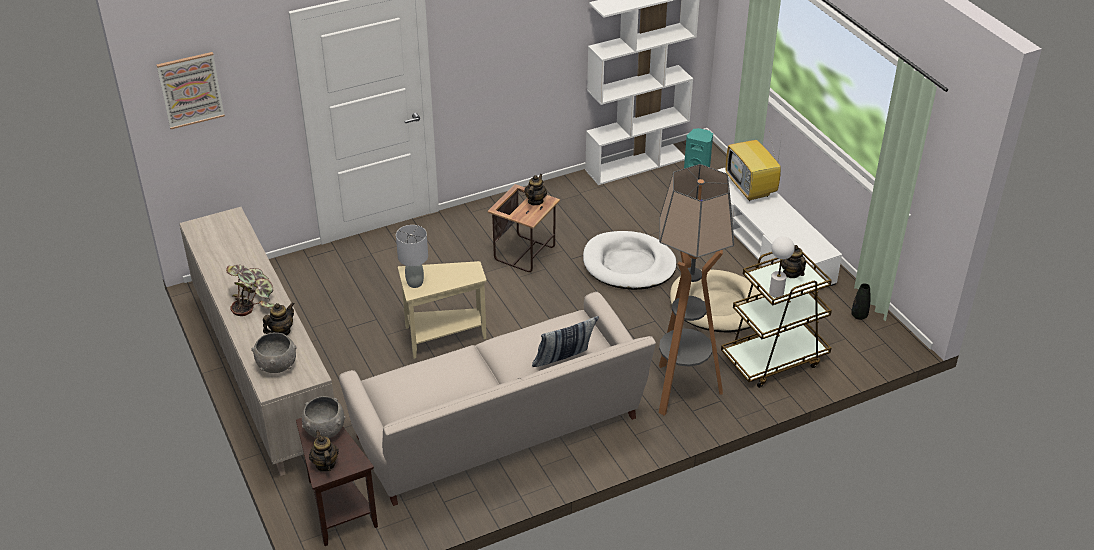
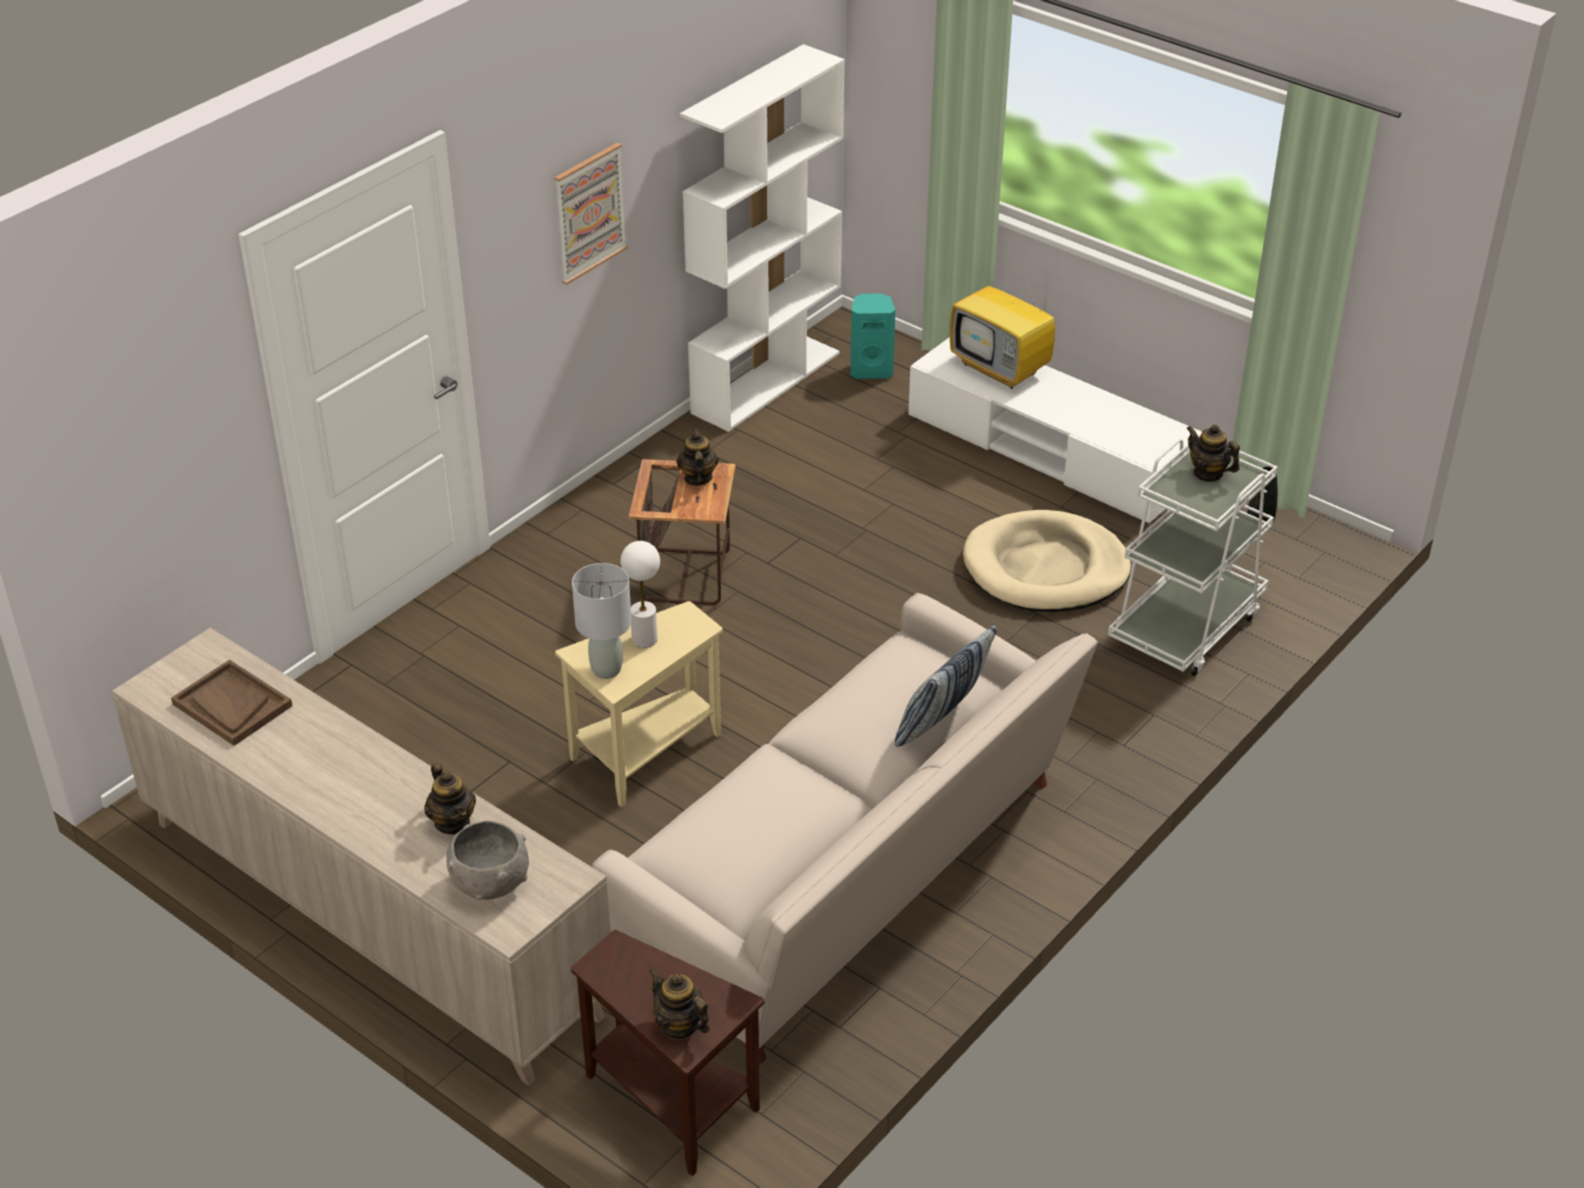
camera: 25 degrees left, 0 degrees up
picture [157,52,225,129] -> picture moved to [554,143,627,285]
potted plant [226,265,275,316] -> none
teapot [263,302,294,336] -> teapot turned 135 degrees clockwise [424,762,476,835]
grey bowl [302,396,345,438] -> none
white dog bed [583,231,677,290] -> none
floor lamp [659,164,734,416] -> none
brown cart [721,251,832,388] -> white cart [1108,434,1278,676]
white table lamp [769,236,795,298] -> white table lamp moved to [621,541,660,648]
none -> brown tray [171,660,292,746]

